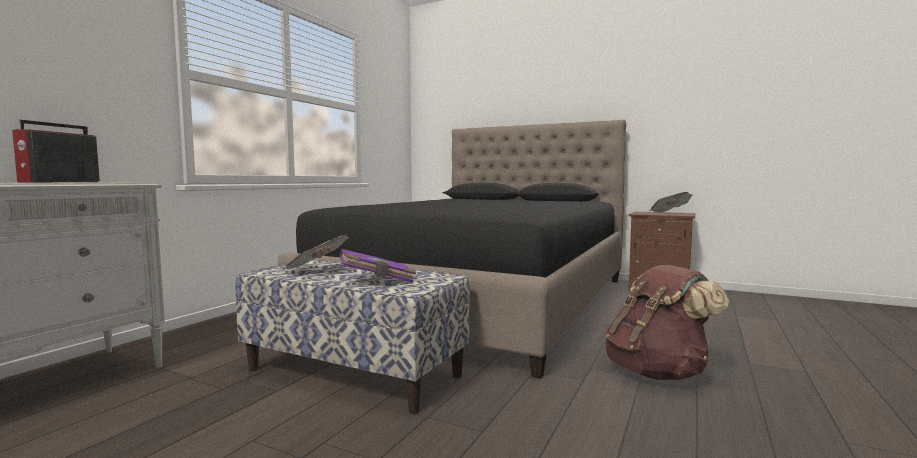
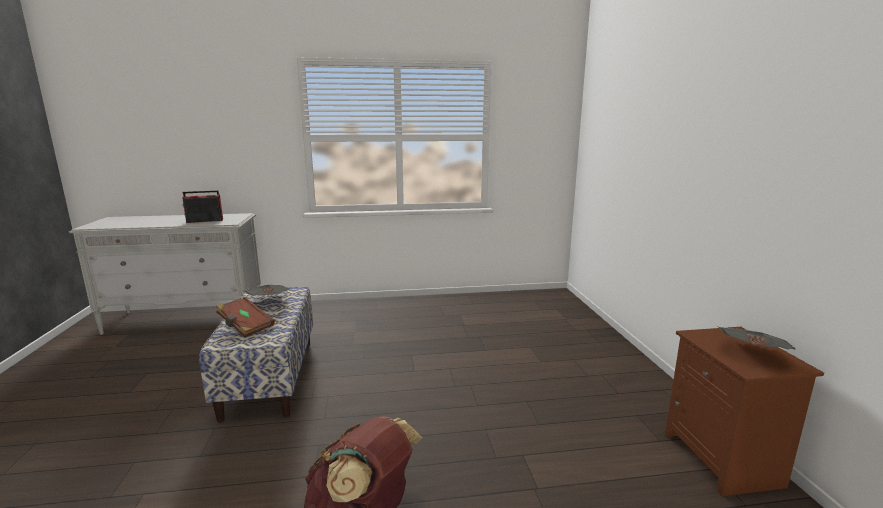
camera: 55 degrees right, 10 degrees up
black bed [278,120,626,379] -> none
purple book [339,249,416,283] -> brown book [216,297,275,337]

